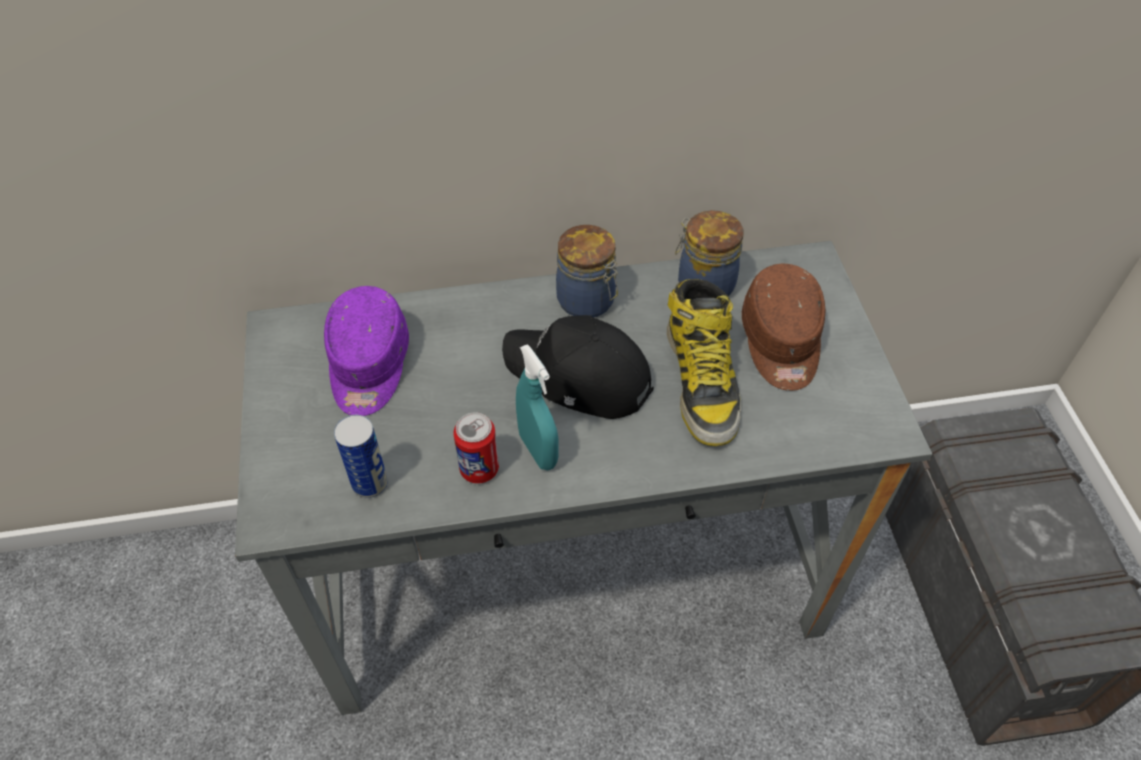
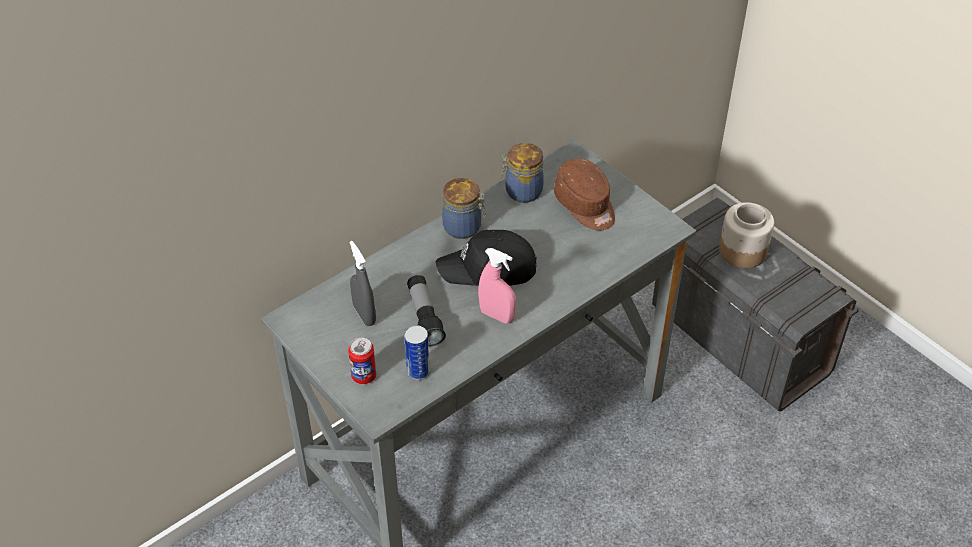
camera: 30 degrees left, 5 degrees down
purple cap [324,286,409,416] -> grey spray bottle [349,241,376,326]
can [454,412,499,484] -> can moved to [348,338,376,384]
turquoise spray bottle [516,344,559,470] -> pink spray bottle [478,248,516,324]
boot [667,279,741,446] -> none
none -> flashlight [407,275,446,346]
none -> jar [719,202,774,268]

